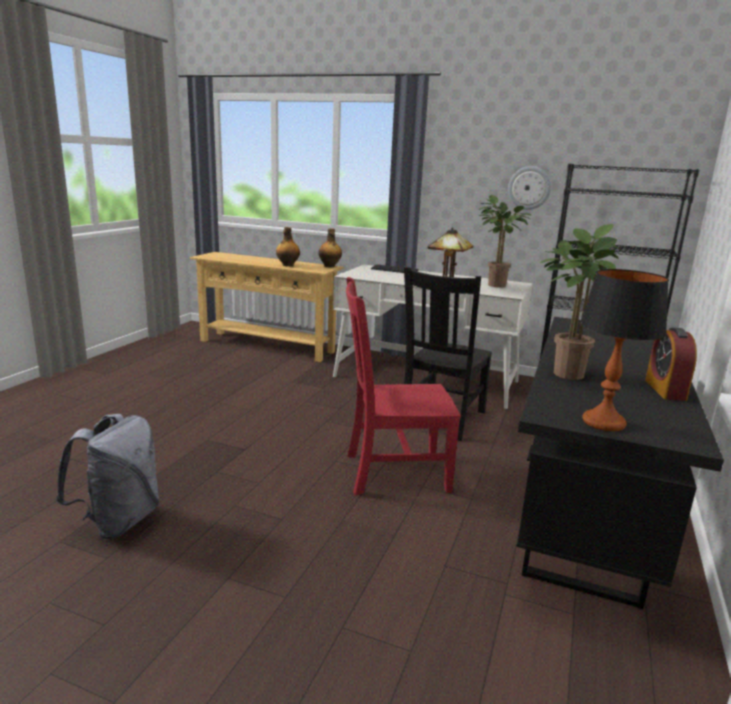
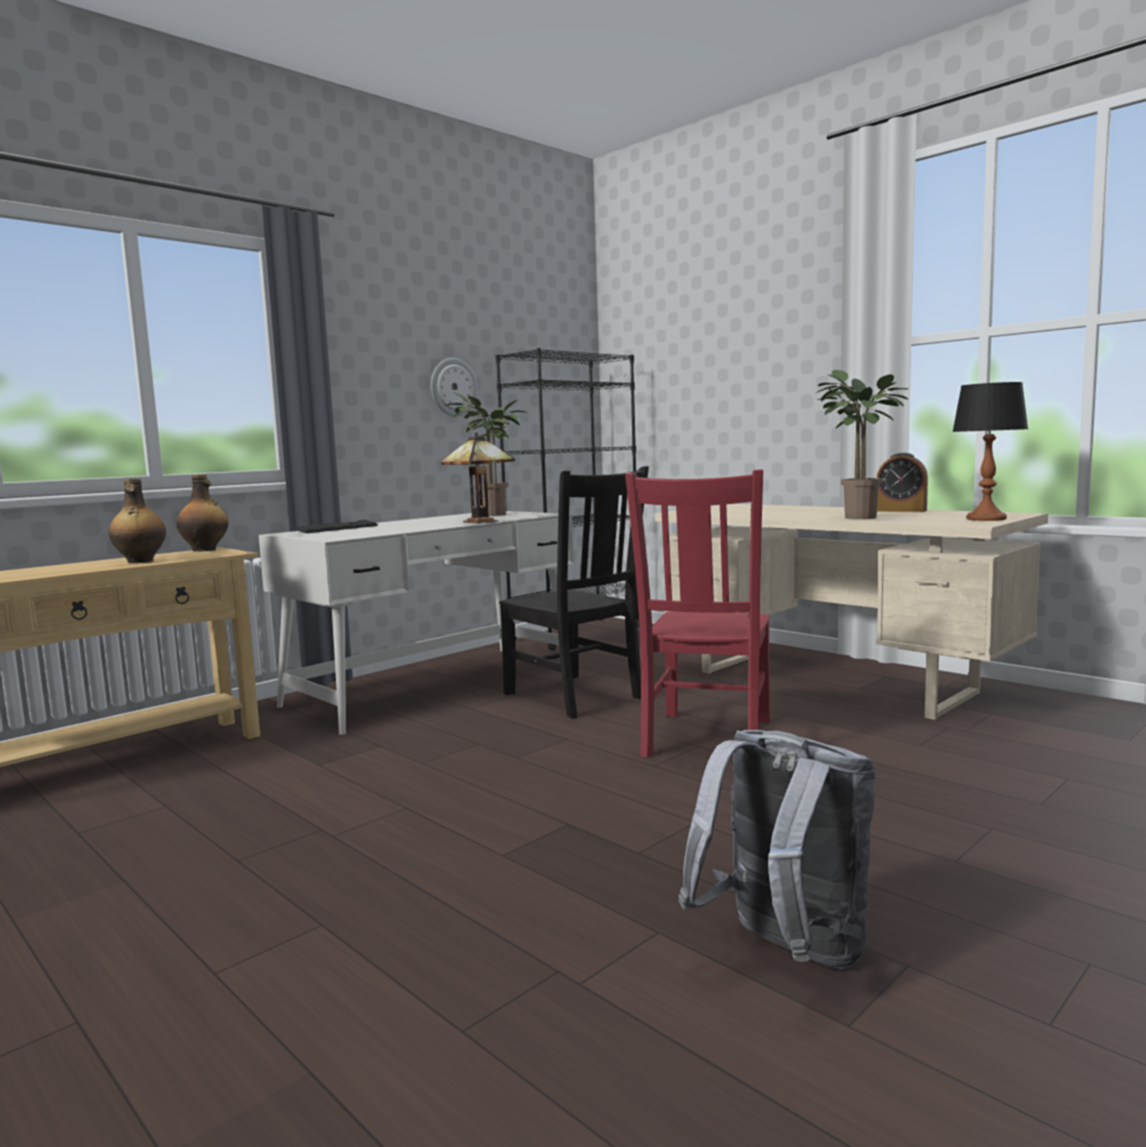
camera: 65 degrees left, 10 degrees down
black desk [517,317,724,609] -> beige desk [655,504,1048,720]

